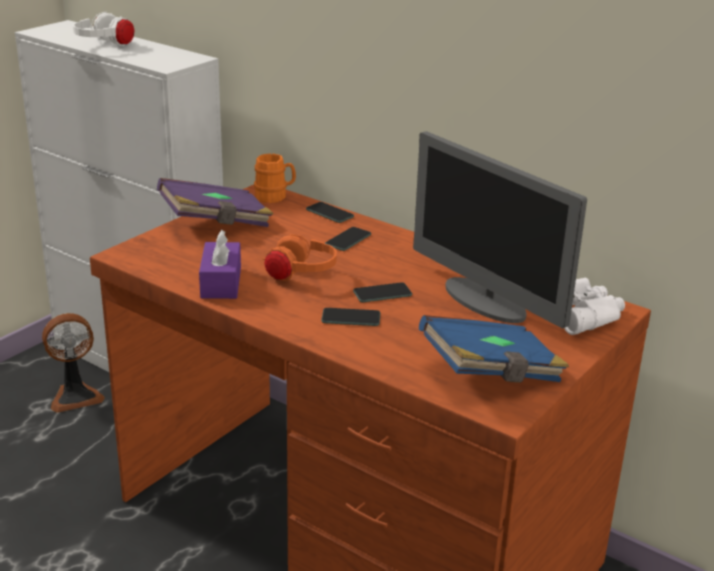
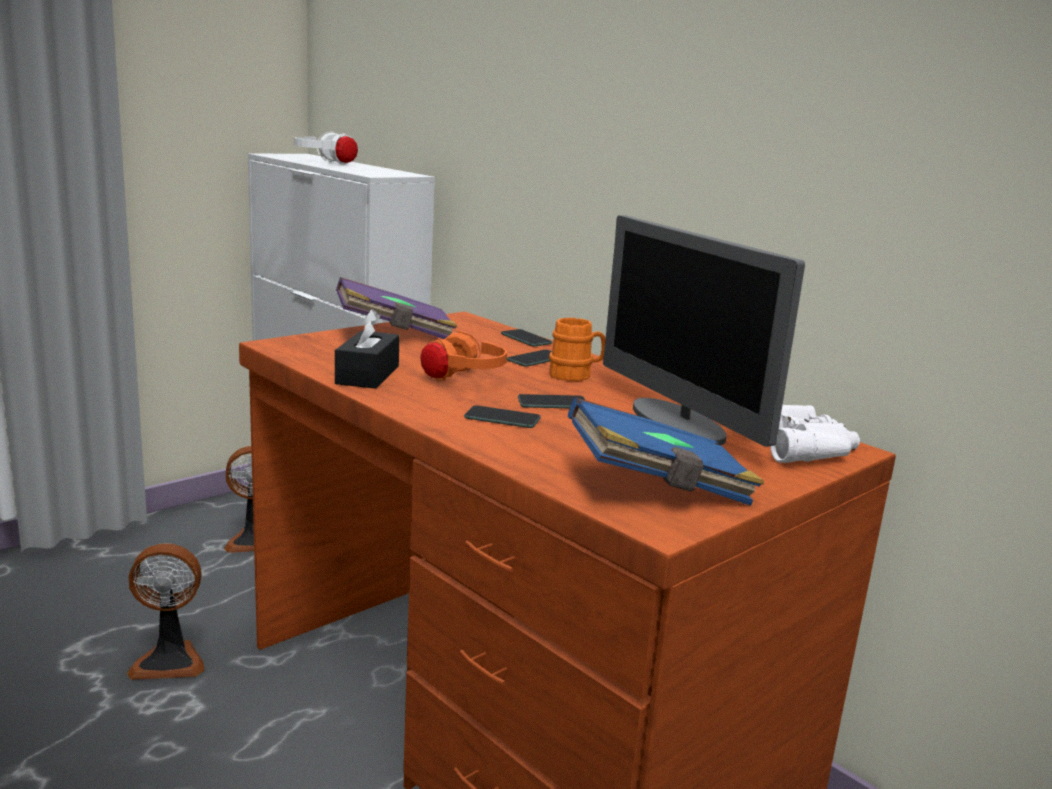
camera: 10 degrees right, 10 degrees down
purple tissue box [199,230,241,299] -> black tissue box [335,309,400,389]
orange mug [254,153,296,203] -> orange mug moved to [549,318,605,381]
none -> fan [127,543,205,680]

